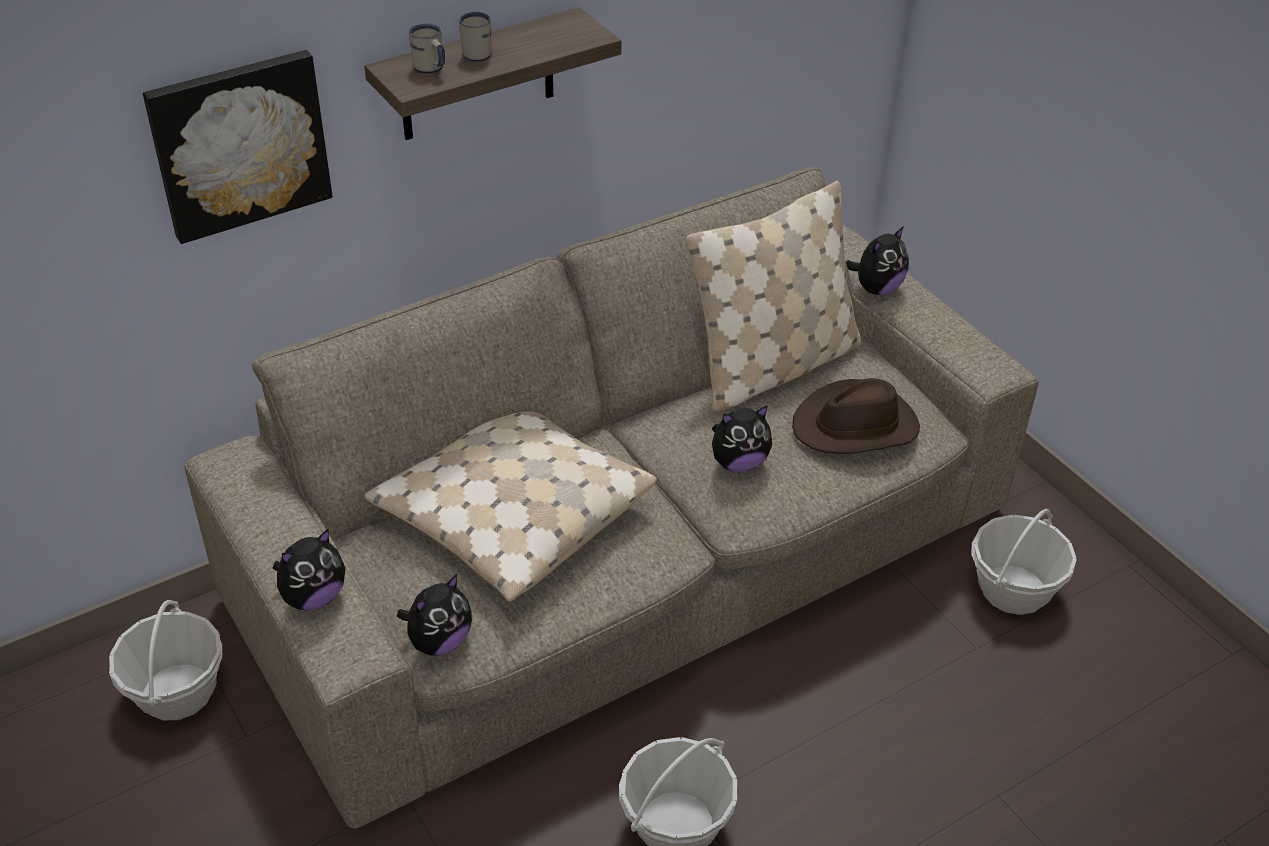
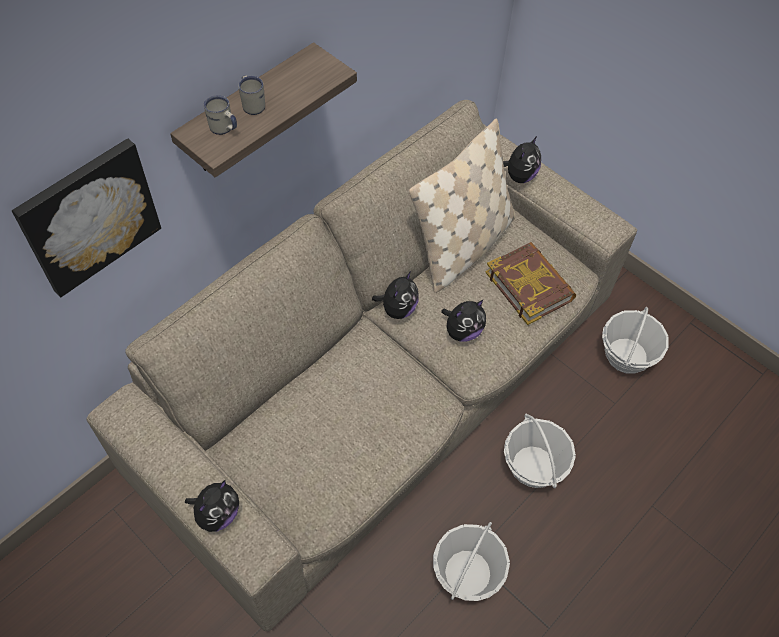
camera: 15 degrees left, 15 degrees up
basket [109,600,222,720] -> basket moved to [504,413,576,488]
beige pillow [365,411,657,601] -> none
plush toy [397,574,472,656] -> plush toy moved to [372,271,419,319]
brown hat [792,378,920,454] -> book [485,242,576,325]

